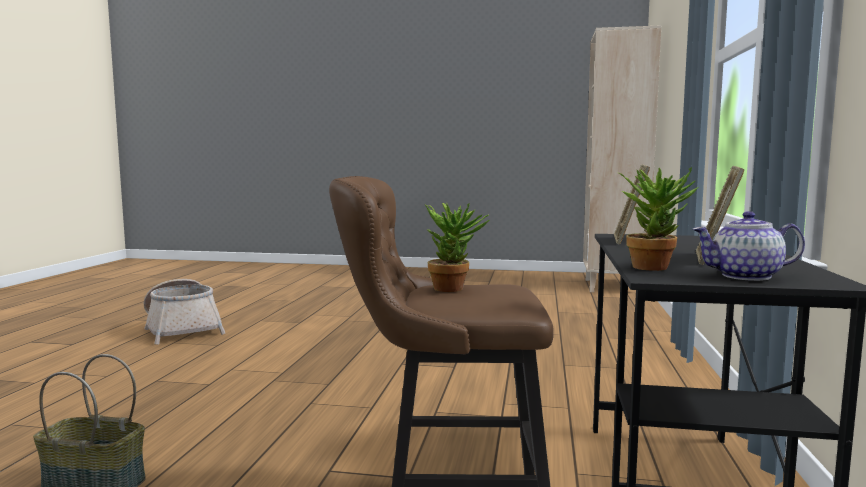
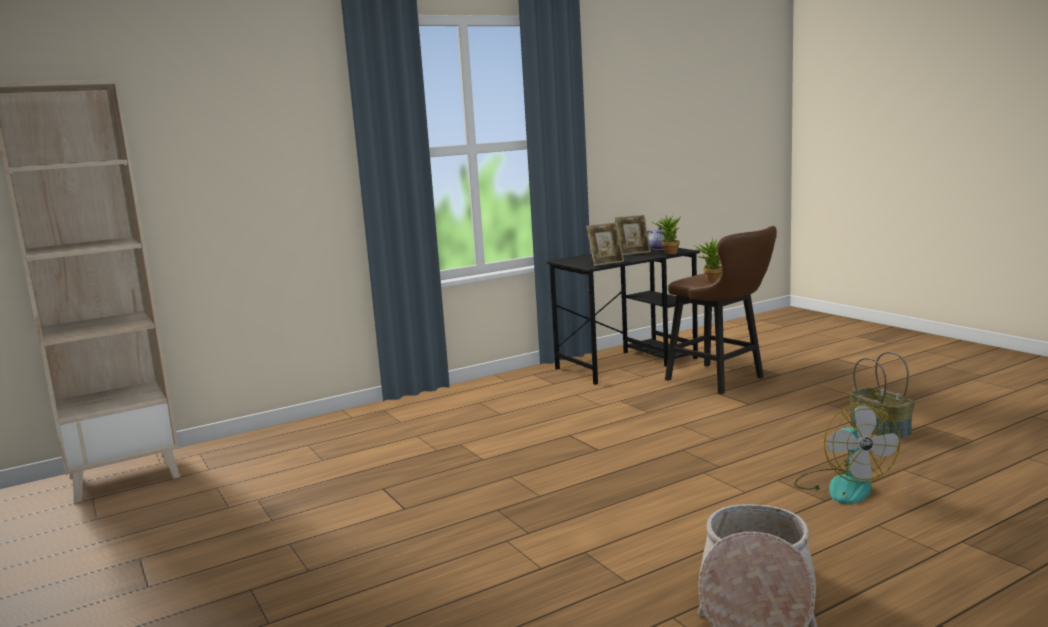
camera: 130 degrees left, 5 degrees up
none -> fan [794,403,900,504]

